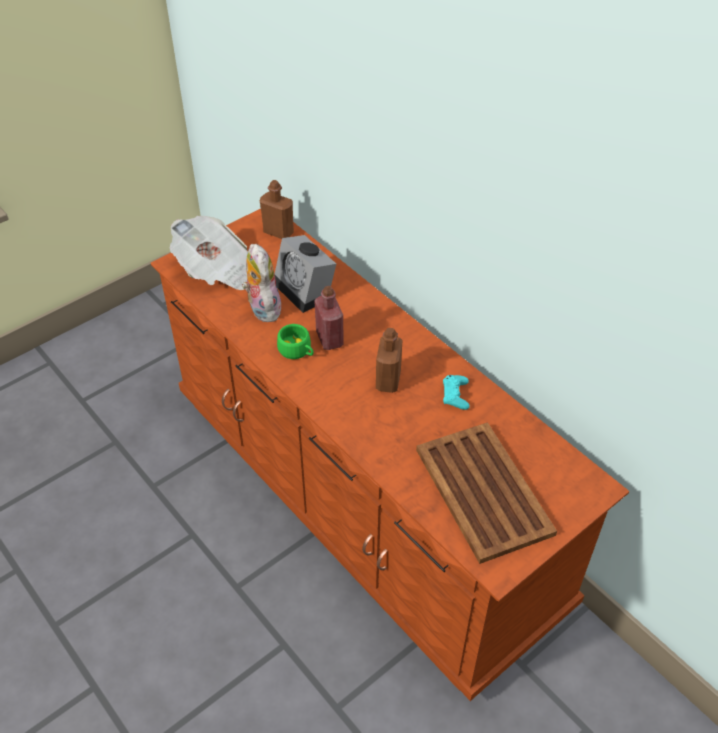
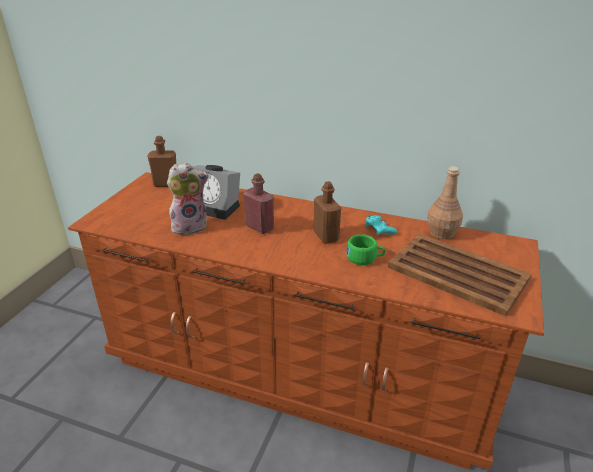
camera: 30 degrees left, 15 degrees down
newspaper [169,216,248,290] -> none
plush toy [242,244,281,322] -> plush toy turned 120 degrees clockwise [167,163,209,235]
green cup [277,324,314,359] -> green cup moved to [346,234,386,265]
none -> brown bottle [427,166,463,239]

